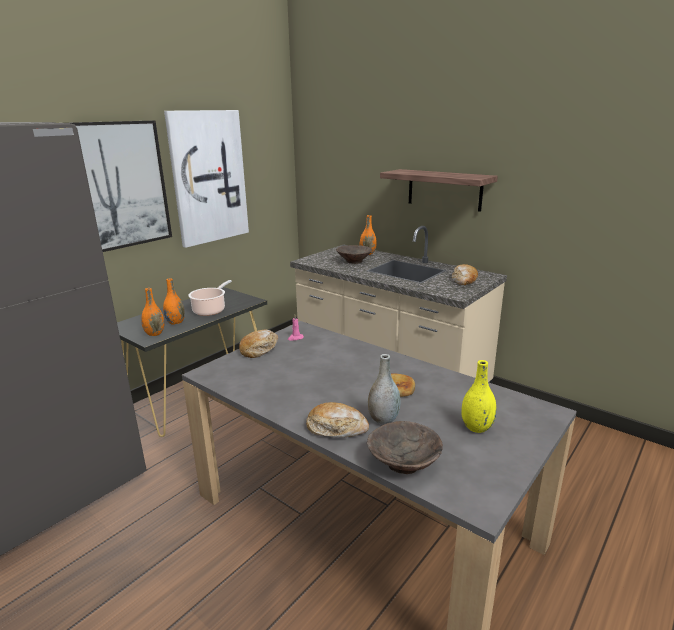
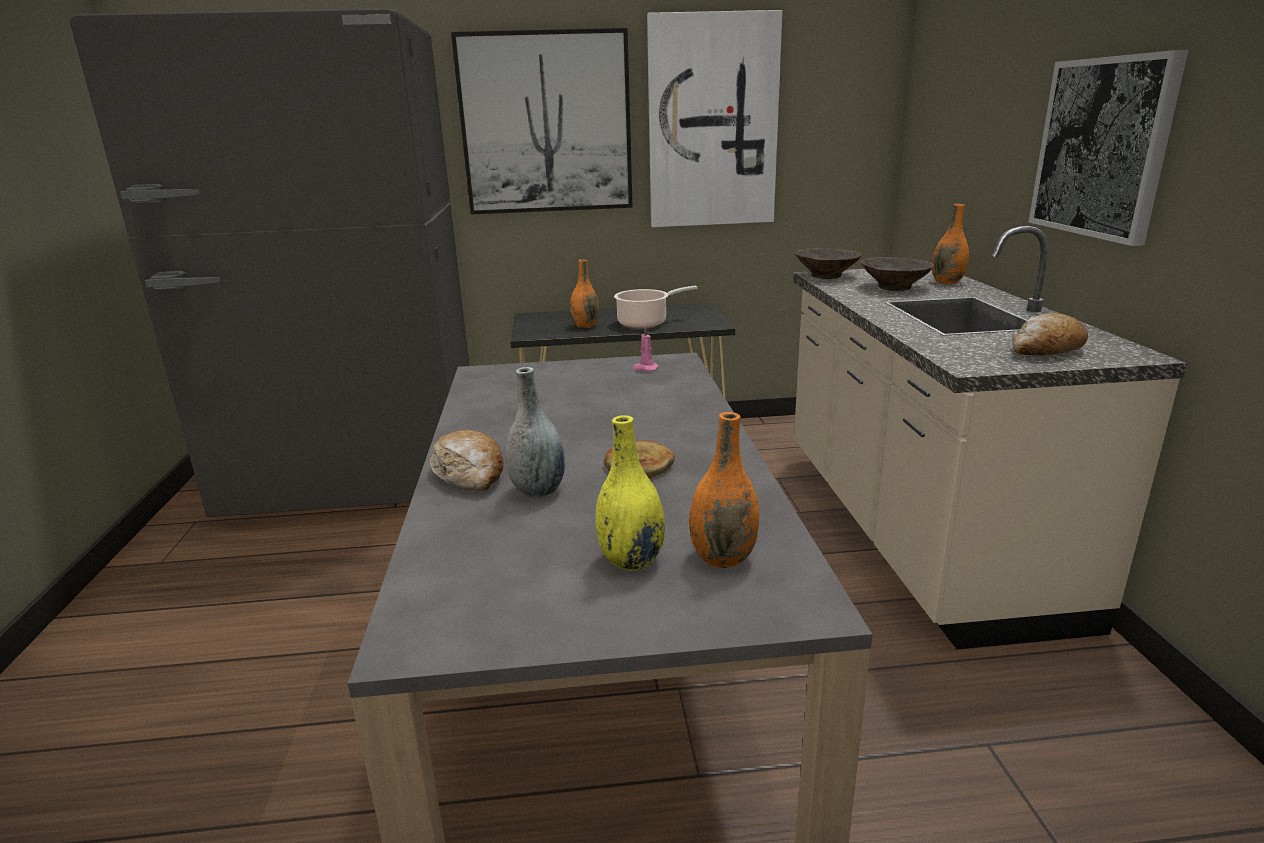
camera: 45 degrees right, 0 degrees up
orange vase [141,288,164,336] -> orange vase moved to [689,412,759,568]
bread [239,329,278,358] -> none
brown bowl [367,421,443,474] -> brown bowl moved to [794,248,862,279]
shelf [380,169,498,212] -> picture [1029,50,1188,246]

